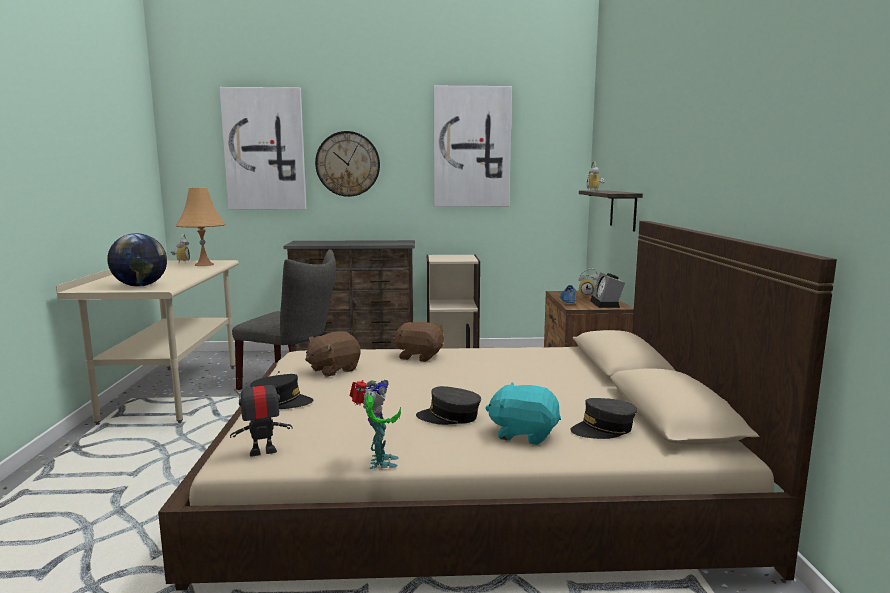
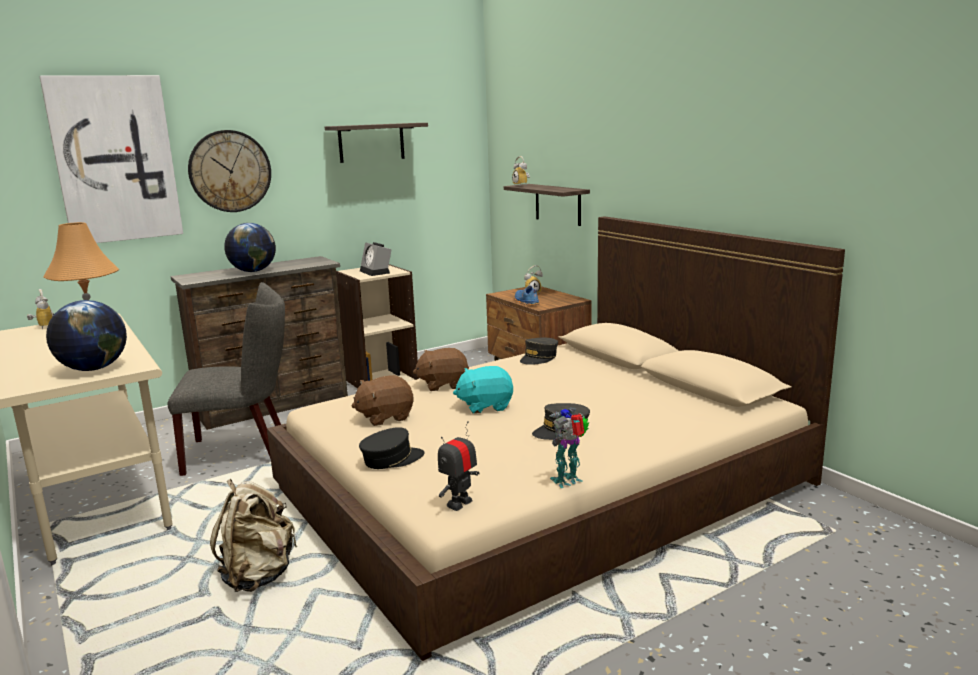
camera: 30 degrees left, 5 degrees up
brown plush toy [305,331,360,377] -> brown plush toy turned 45 degrees clockwise [352,375,414,426]
toy robot [349,380,401,469] -> toy robot turned 90 degrees counterclockwise [549,407,589,488]
picture [433,86,512,207] -> shelf [325,123,428,163]
turquoise plush toy [486,382,561,445] -> turquoise plush toy moved to [453,366,513,414]
grey cap [570,398,637,439] -> grey cap moved to [520,338,558,365]
alarm clock [590,272,625,308] -> alarm clock moved to [360,242,392,276]
none -> beige backpack [210,479,297,592]
none -> globe [224,223,276,272]

